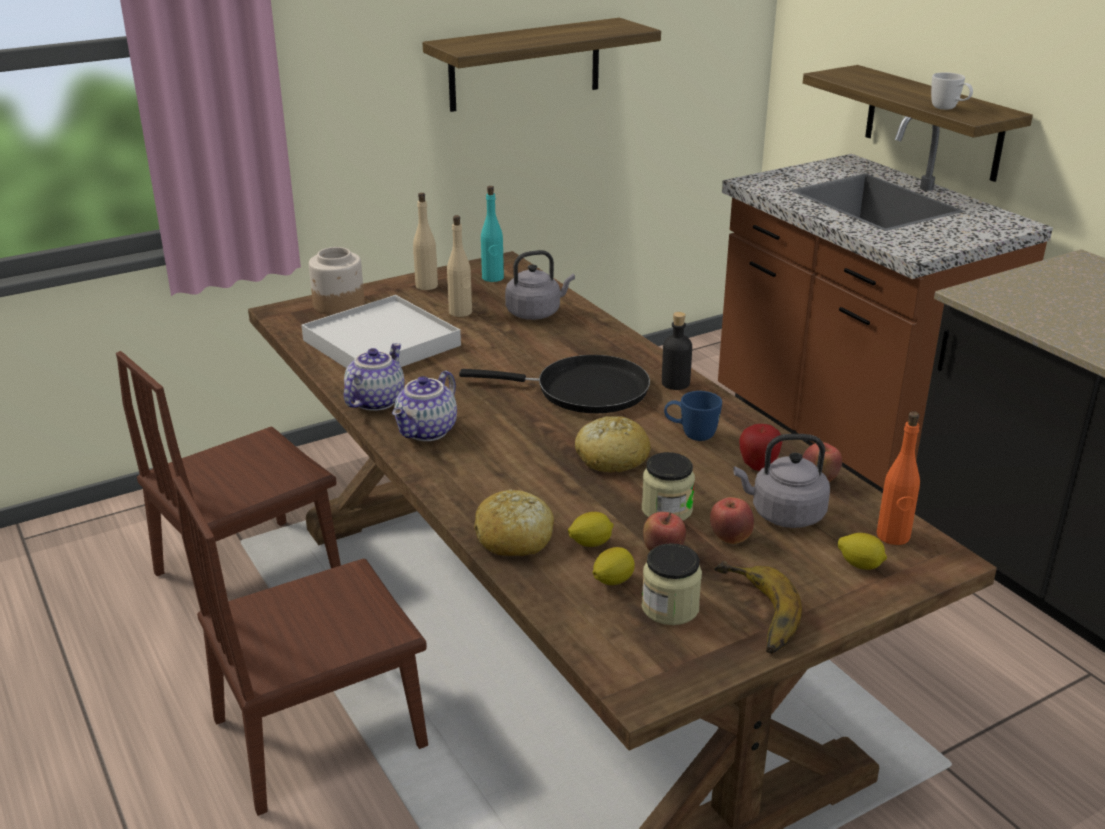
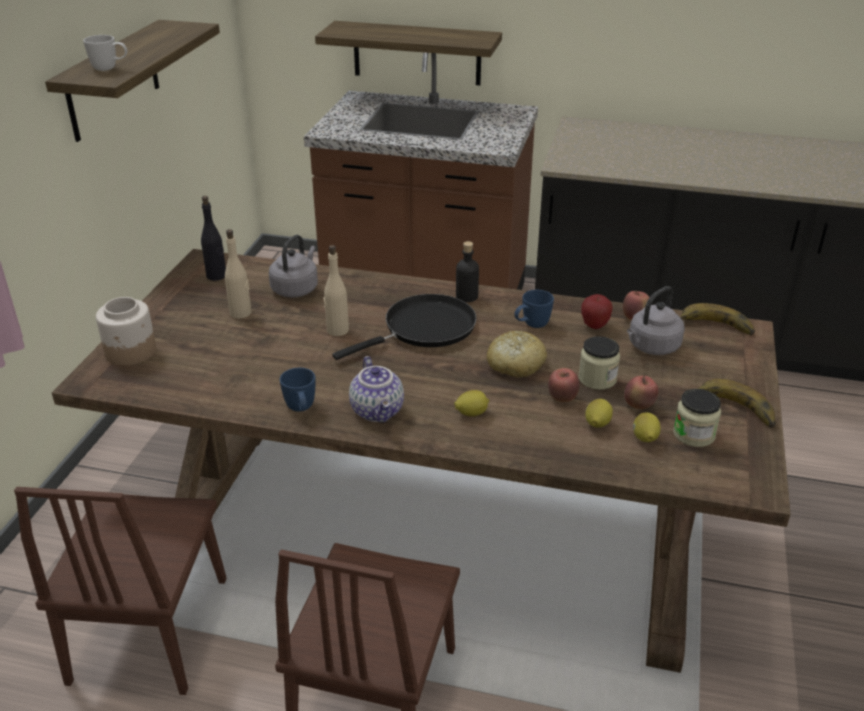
camera: 45 degrees left, 5 degrees up
white tray [301,295,461,368] -> none
teapot [344,343,404,411] -> blue mug [280,368,316,412]
beige bottle [413,193,438,290] -> beige bottle moved to [324,245,349,336]
bread [474,489,554,556] -> none
turquoise bottle [481,186,504,282] -> black bottle [201,196,226,281]
apple [710,497,754,544] -> apple moved to [548,368,579,402]
lemon [838,533,887,570] -> lemon moved to [454,390,489,417]
orange bottle [877,411,920,545] -> banana [680,303,755,335]
white mug [931,72,973,110] -> white mug moved to [83,35,127,71]

